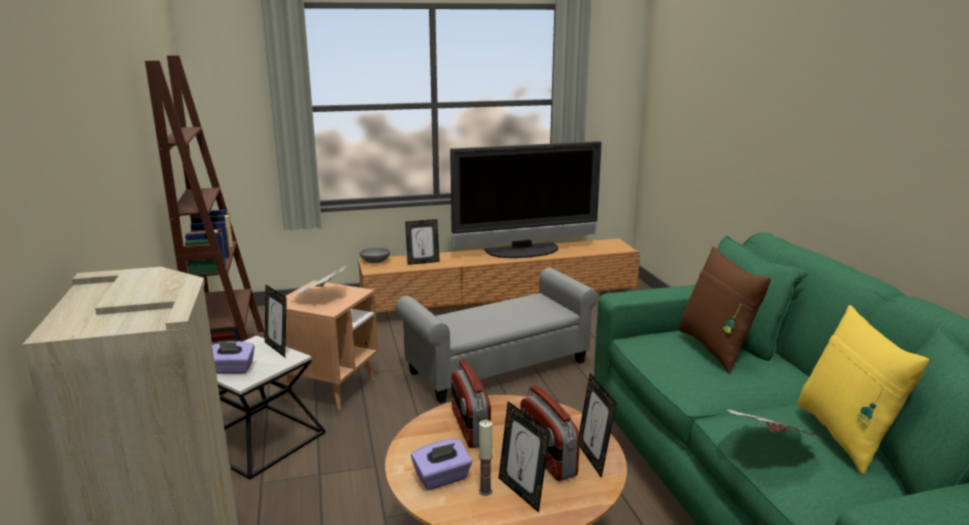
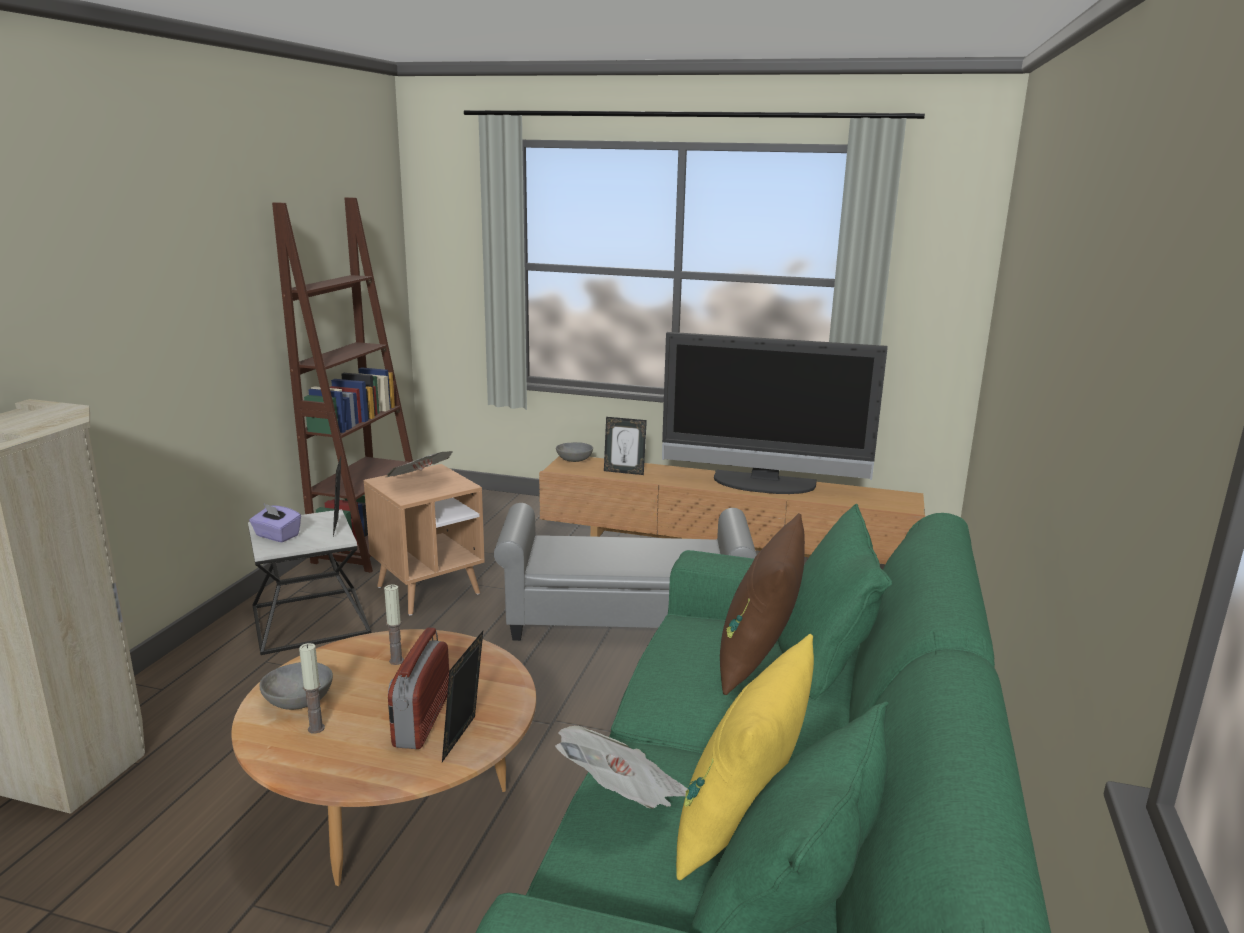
camera: 30 degrees right, 0 degrees up
purple tissue box [411,439,472,490] -> grey bowl [260,662,333,710]
radio [451,360,491,448] -> candle [384,585,404,665]
picture frame [499,402,550,513] -> none

